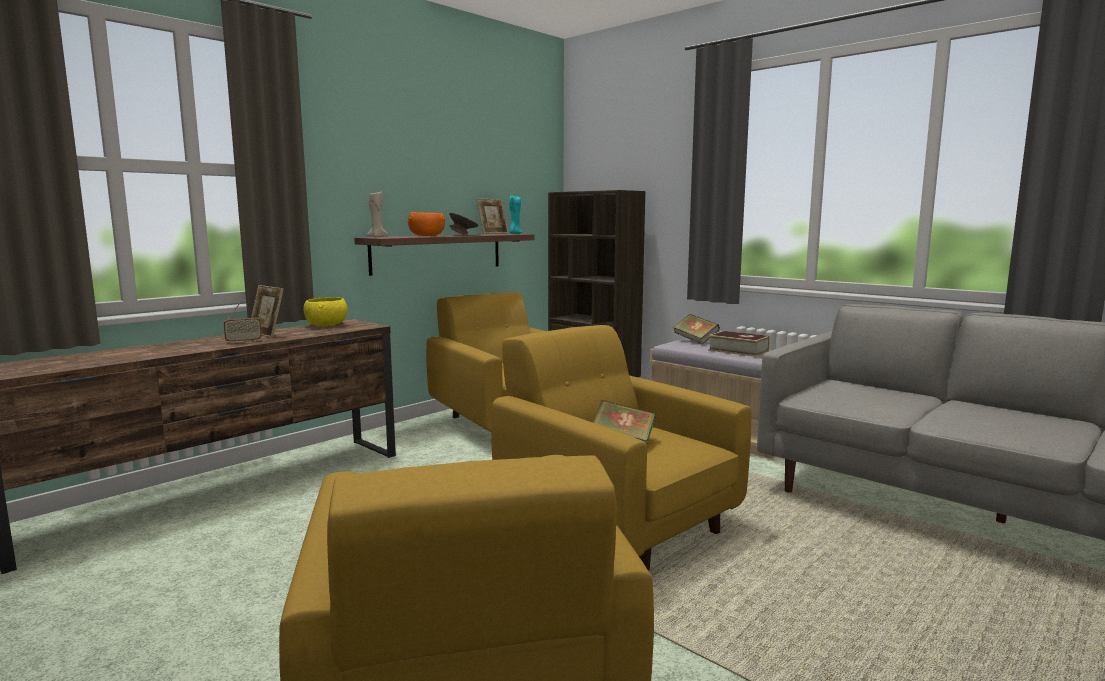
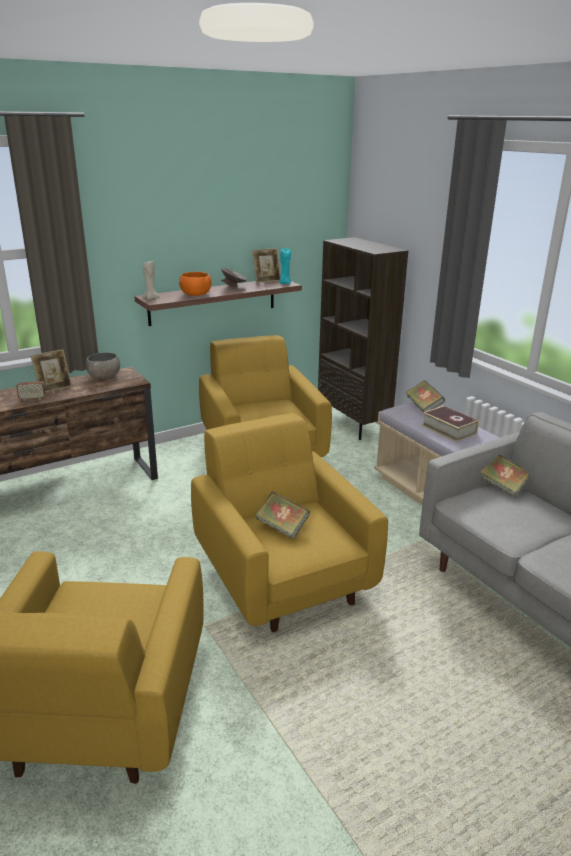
camera: 15 degrees right, 15 degrees up
picture frame [251,285,284,338] -> picture frame turned 90 degrees counterclockwise [30,349,72,393]
yellow bowl [303,297,348,327] -> grey bowl [85,352,120,379]
none -> book [480,455,530,497]

